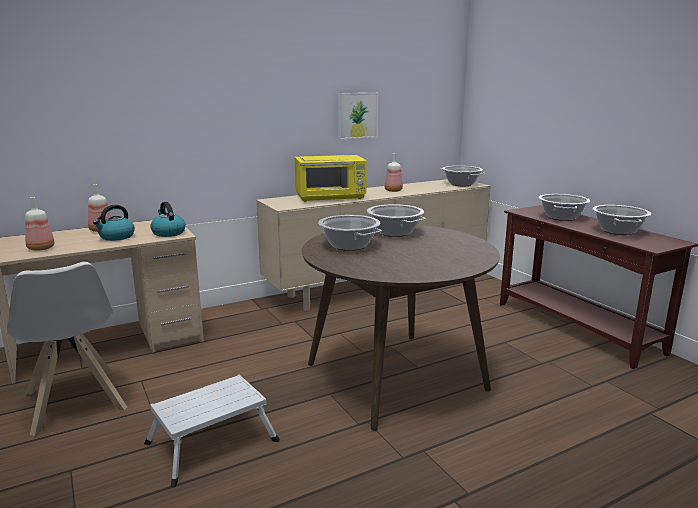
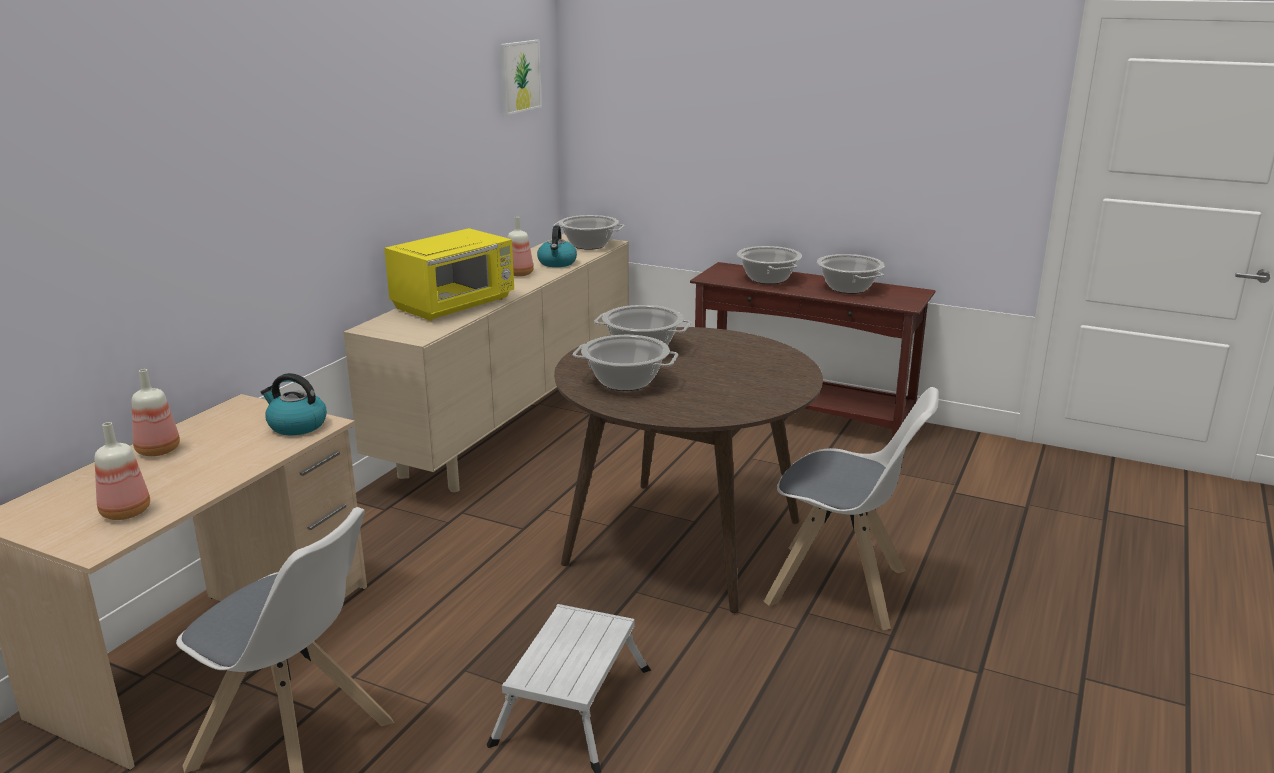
camera: 35 degrees left, 5 degrees up
kettle [93,205,135,241] -> kettle moved to [537,226,577,267]
picture [338,93,378,140] -> picture moved to [500,40,542,115]
none -> chair [764,387,939,630]

